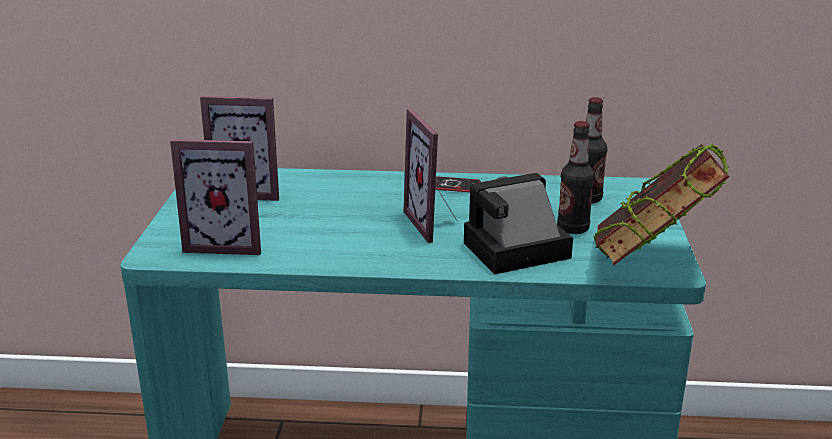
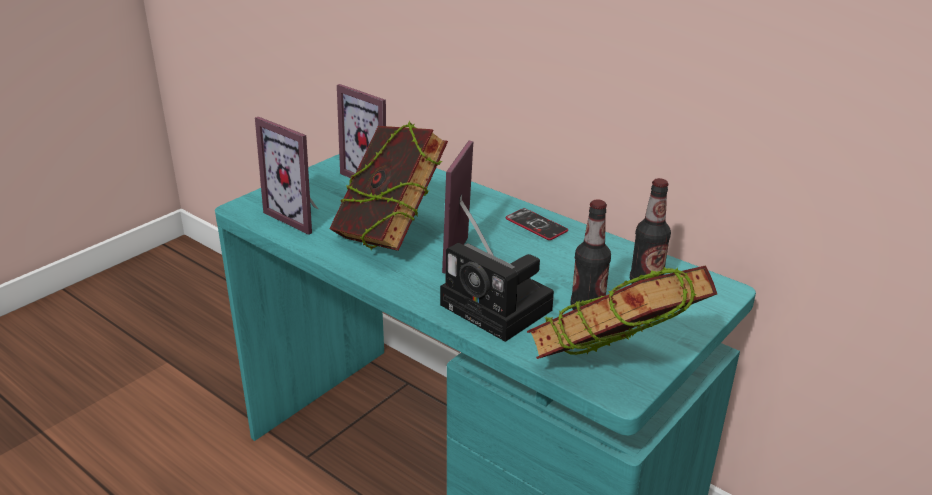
camera: 35 degrees right, 5 degrees up
camera [464,173,573,274] -> camera turned 150 degrees counterclockwise [440,243,554,342]
none -> book [329,121,448,251]

